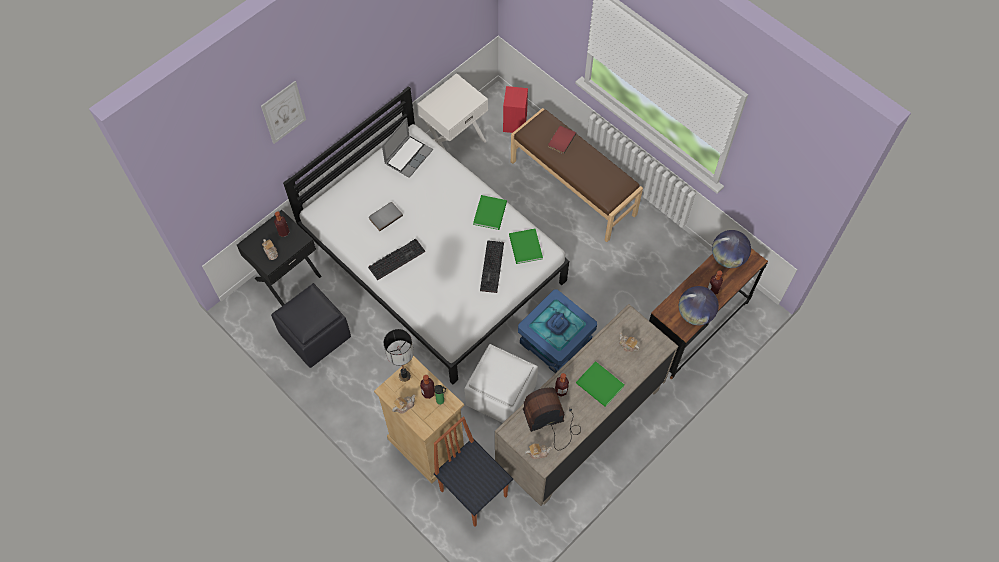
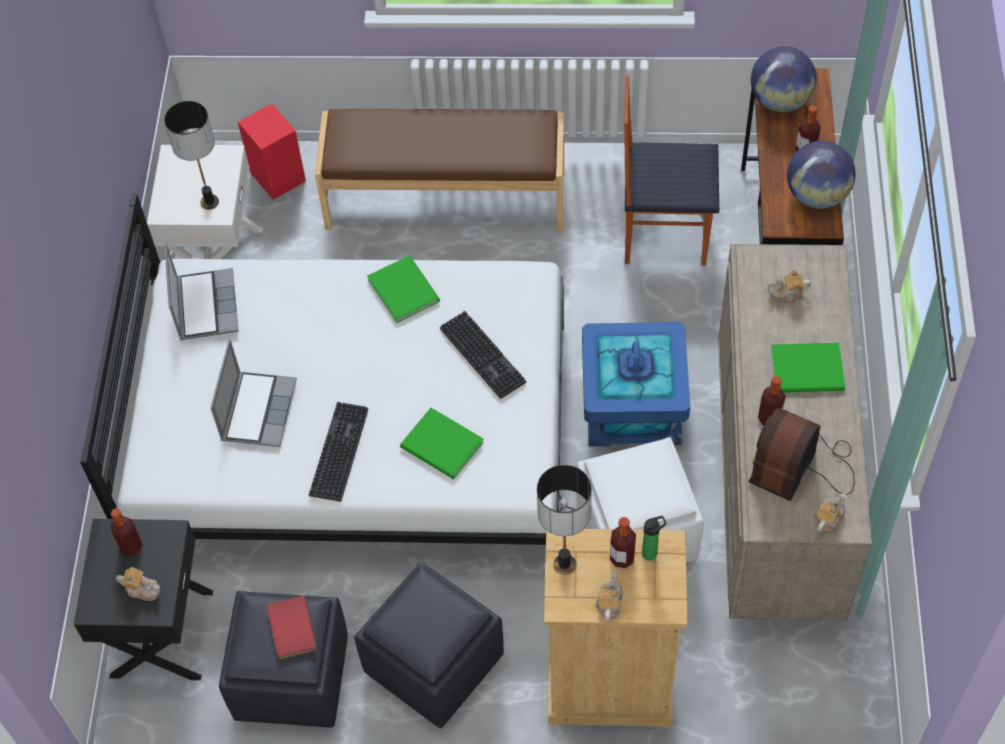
camera: 40 degrees left, 5 degrees down
picture [261,81,306,144] -> none
grey book [369,202,403,231] -> laptop [210,339,297,447]
chair [434,417,513,527] -> chair moved to [624,75,719,266]
green book [509,229,543,264] -> green book moved to [400,408,484,479]
red book [548,126,576,154] -> red book moved to [267,595,317,659]
none -> table lamp [164,101,219,210]
none -> black ottoman [354,562,504,728]

